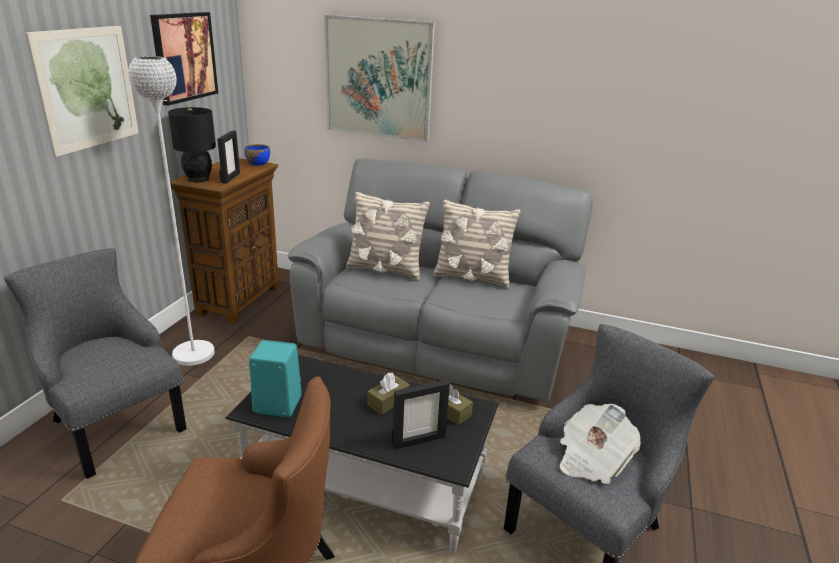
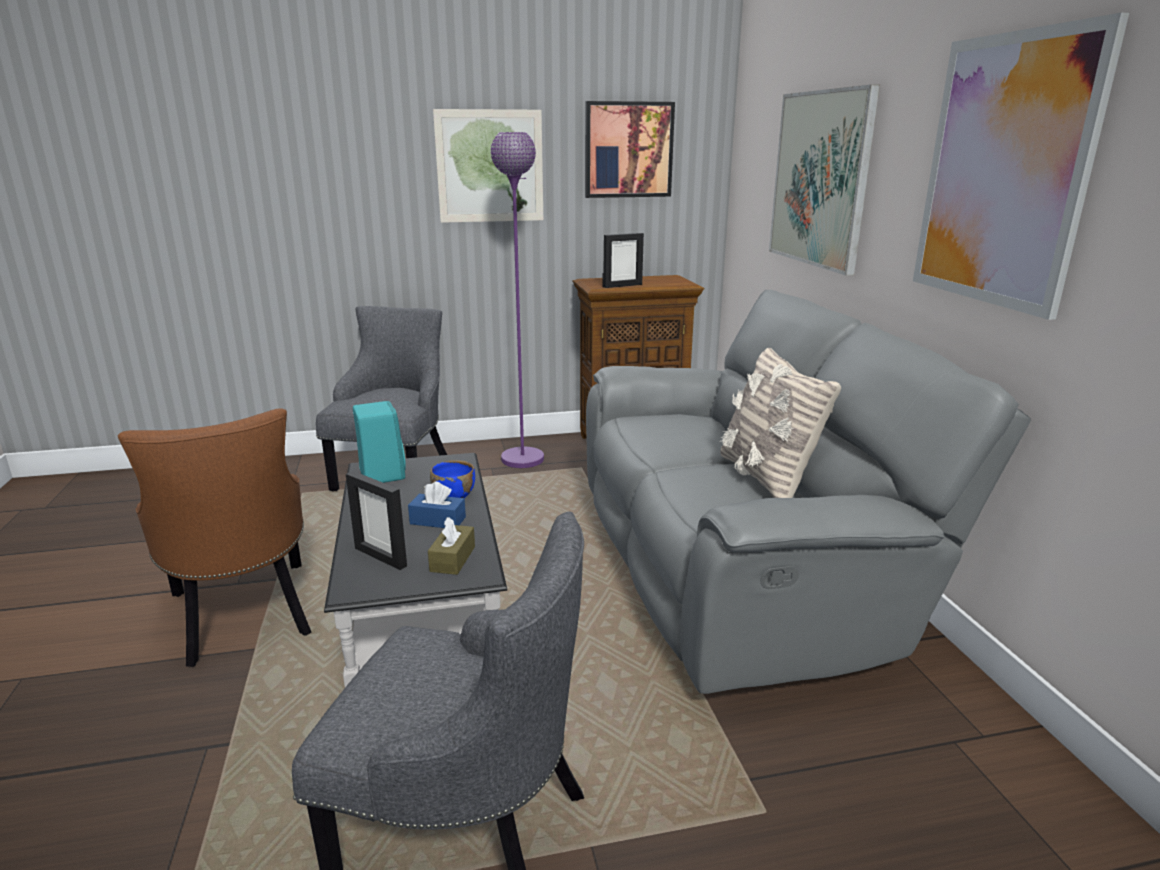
camera: 60 degrees right, 5 degrees down
white floor lamp [128,56,215,366] -> purple floor lamp [491,132,544,468]
black table lamp [168,107,216,182] -> none
blue bowl [245,144,270,166] -> blue bowl moved to [430,460,475,498]
beige pillow [346,192,430,280] -> none
brown tissue box [367,373,410,415] -> blue tissue box [408,482,466,528]
newspaper [560,404,641,484] -> none
none -> picture [913,13,1129,320]

